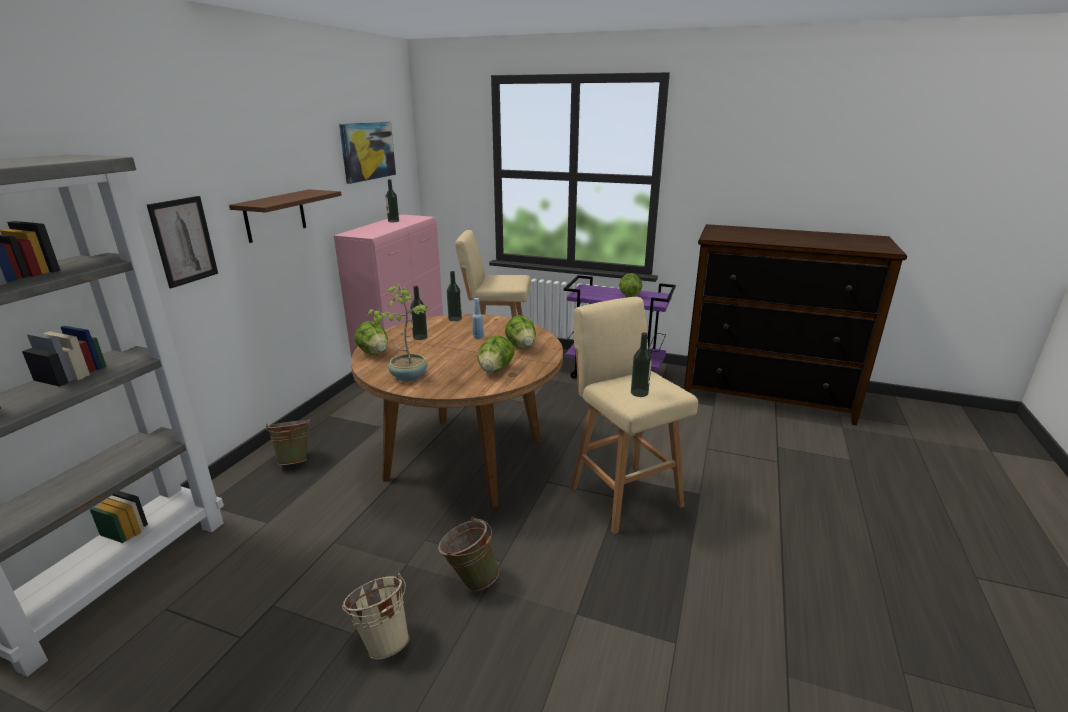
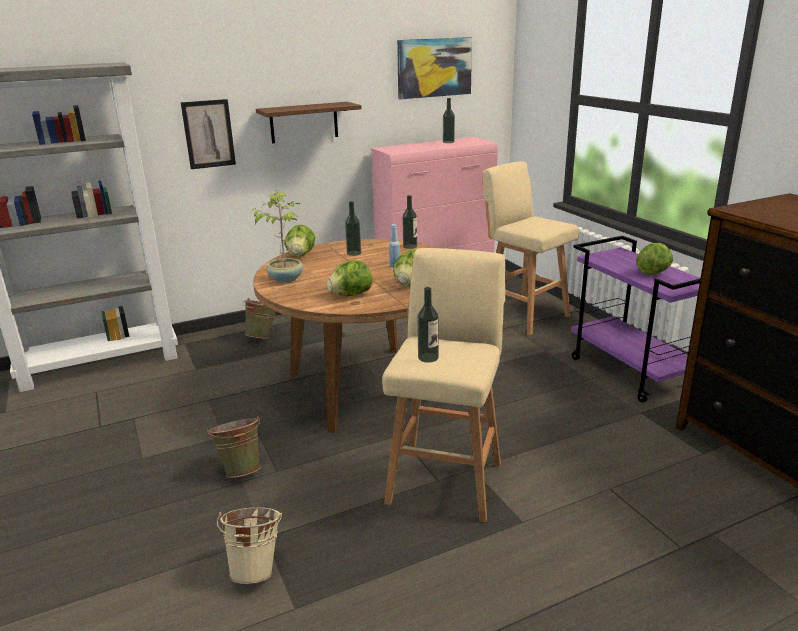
camera: 45 degrees right, 0 degrees up
beige bucket [342,573,410,660] -> beige bucket moved to [217,507,282,584]

